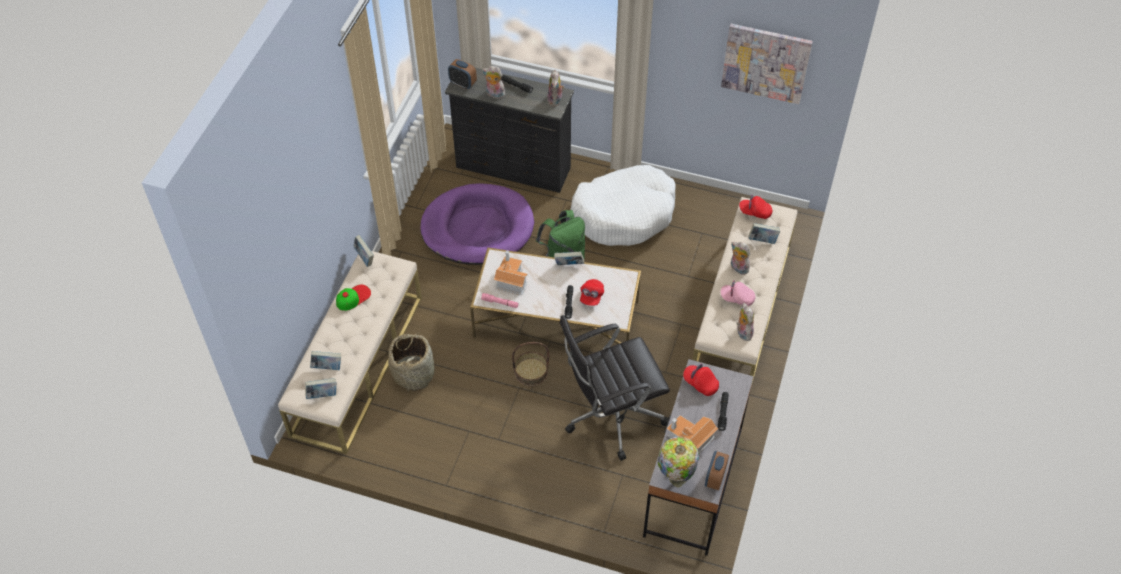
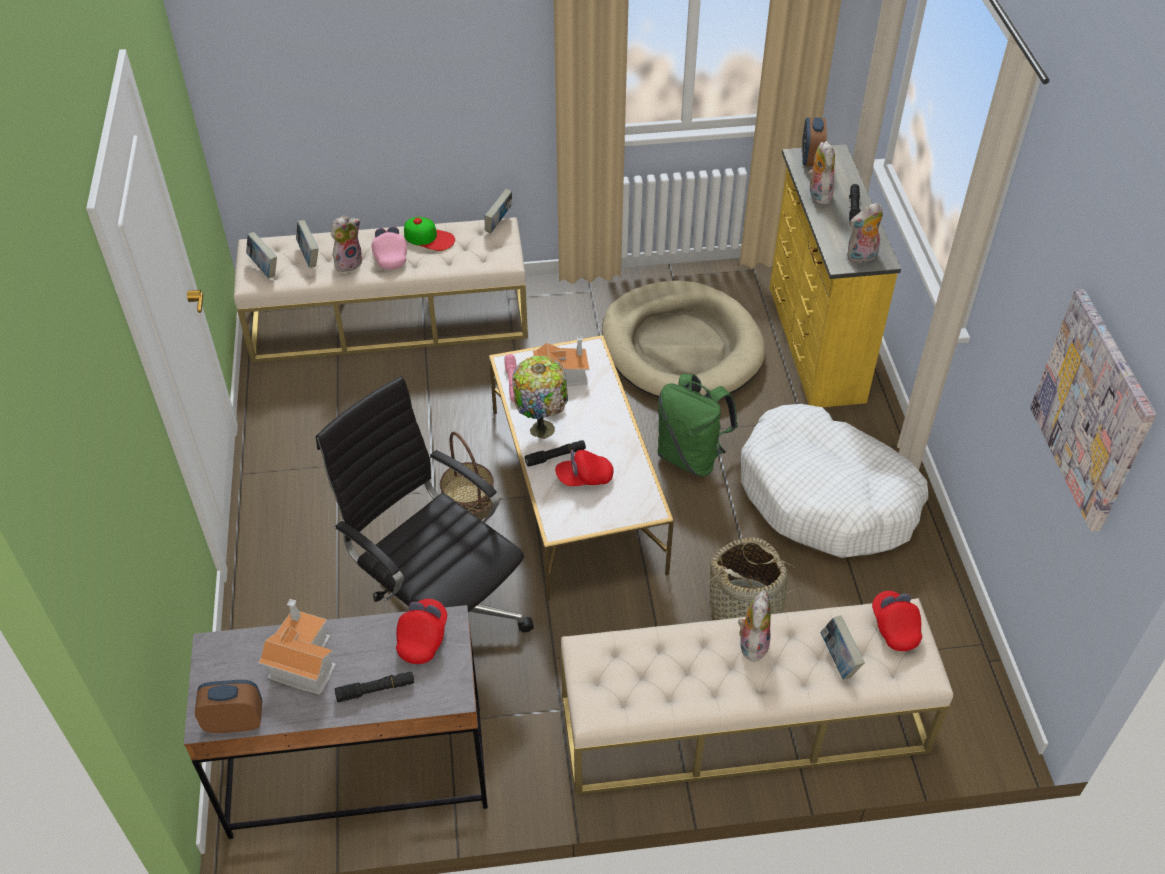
camera: 65 degrees right, 5 degrees down
basket [388,332,435,392] -> basket moved to [701,537,802,620]
purple dog bed [420,183,534,265] -> beige dog bed [602,281,766,397]
black dresser [445,68,574,193] -> yellow dresser [770,144,901,407]
book [554,251,584,265] -> none
table lamp [658,436,699,488] -> table lamp moved to [512,356,568,439]
pink cap [721,280,756,306] -> pink cap moved to [372,226,407,270]
plush toy [736,303,754,341] -> plush toy moved to [331,215,362,272]

